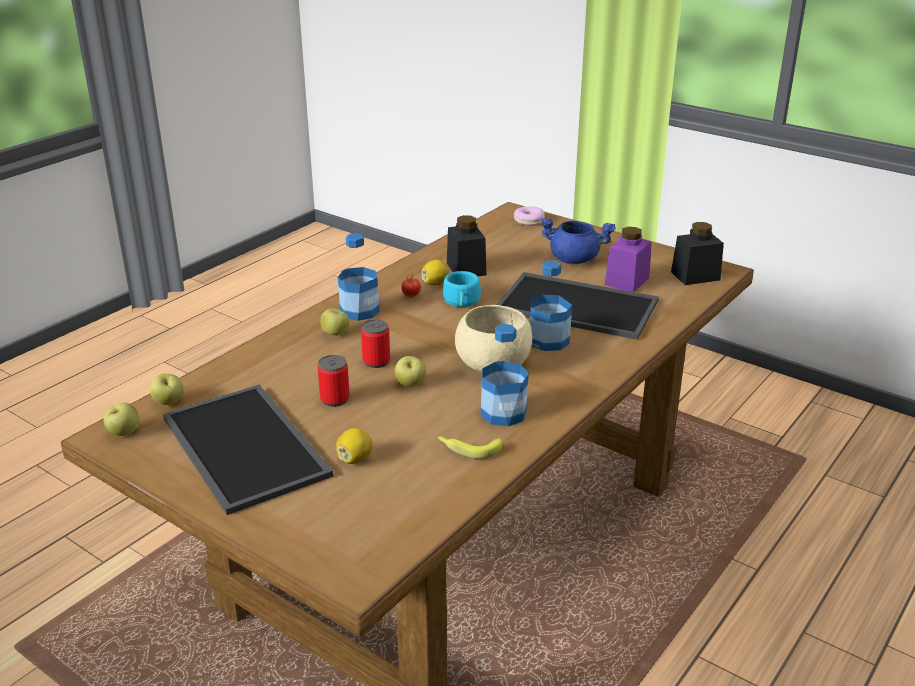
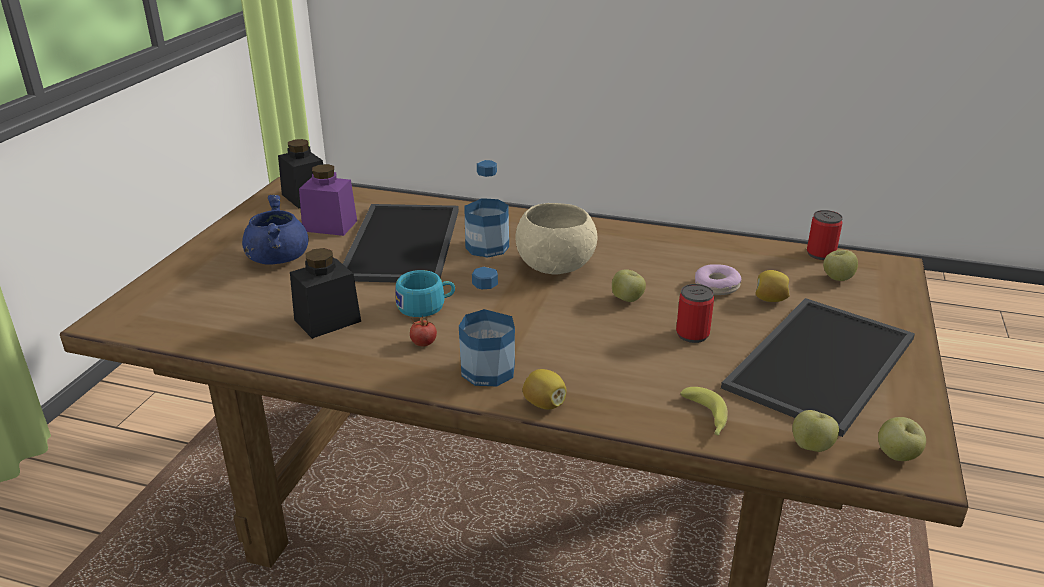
camera: 110 degrees left, 0 degrees up
apple [321,308,349,336] -> apple moved to [823,250,858,281]
can [361,319,390,368] -> can moved to [807,210,843,260]
lemon [422,260,449,285] -> lemon moved to [522,369,567,409]
banana [438,436,503,459] -> banana moved to [680,387,728,436]
bottle [480,324,529,427] -> none
donut [514,206,545,226] -> donut moved to [695,264,741,295]

